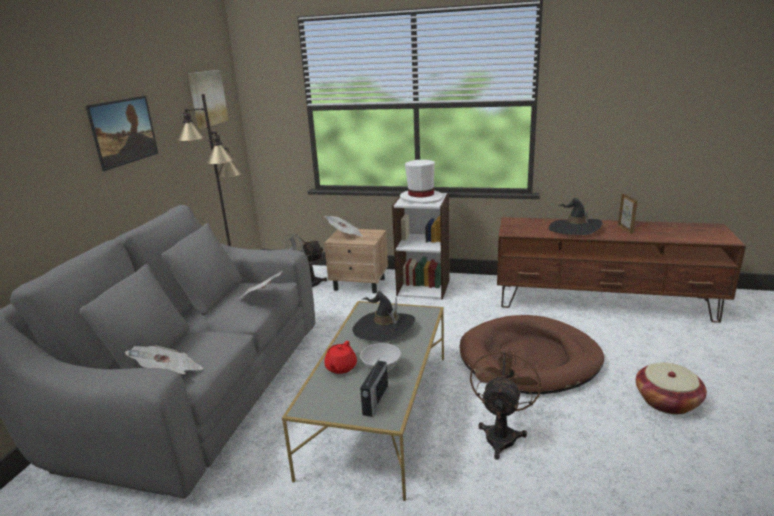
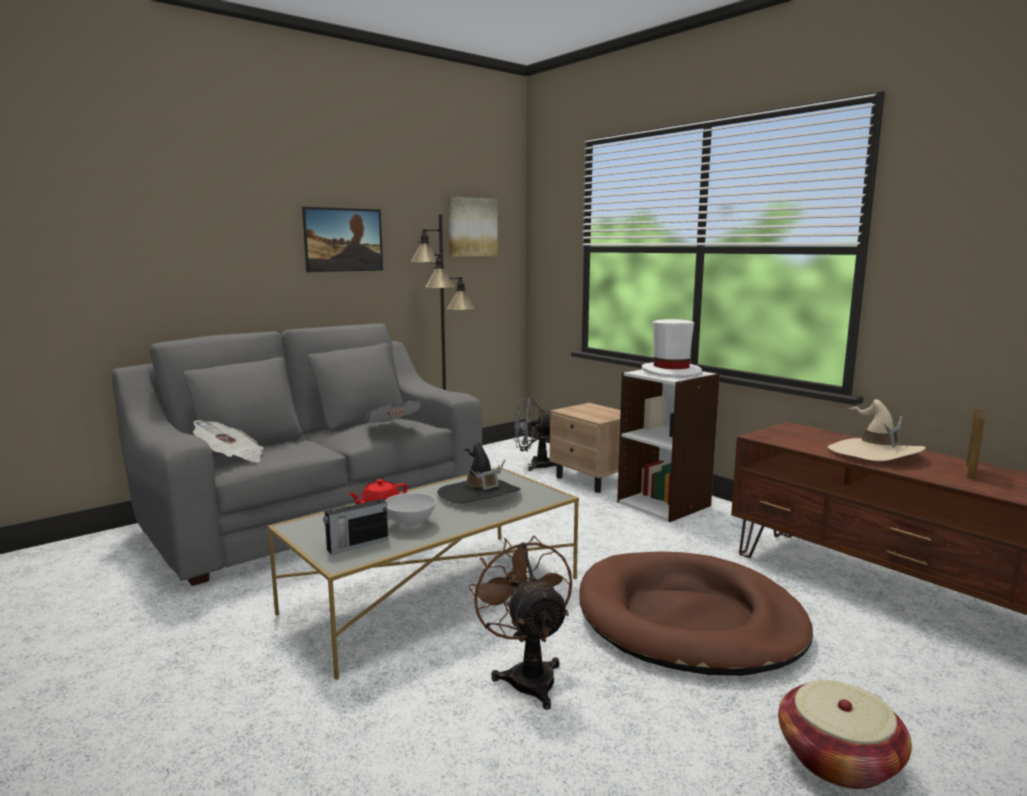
camera: 35 degrees right, 10 degrees down
newspaper [324,216,363,236] -> none
brown fan [470,344,542,460] -> brown fan turned 75 degrees counterclockwise [469,536,572,710]
black hat [549,198,603,235] -> beige hat [828,399,926,461]

